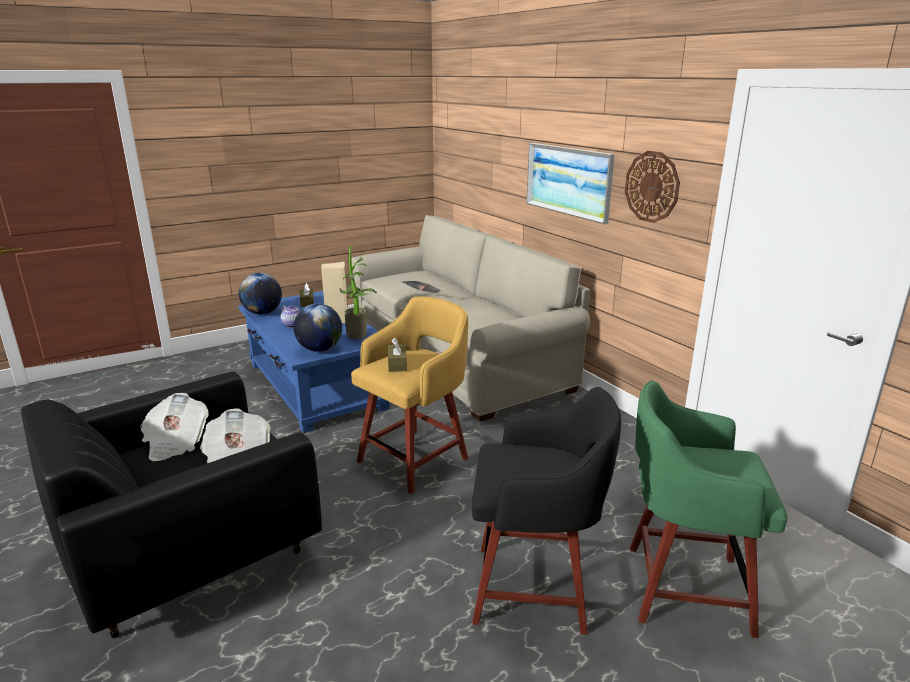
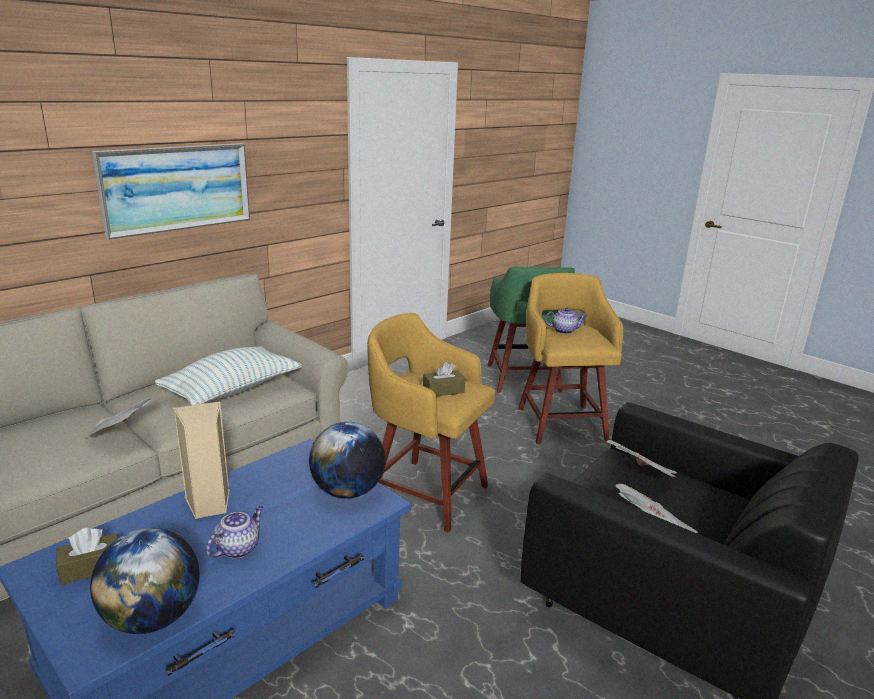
camera: 105 degrees left, 0 degrees up
potted plant [340,246,377,339] -> none
black stool [472,387,621,635] -> yellow stool [518,273,623,444]
wall clock [625,151,680,223] -> none
none -> pillow [155,346,302,405]
none -> teapot [545,308,586,334]

